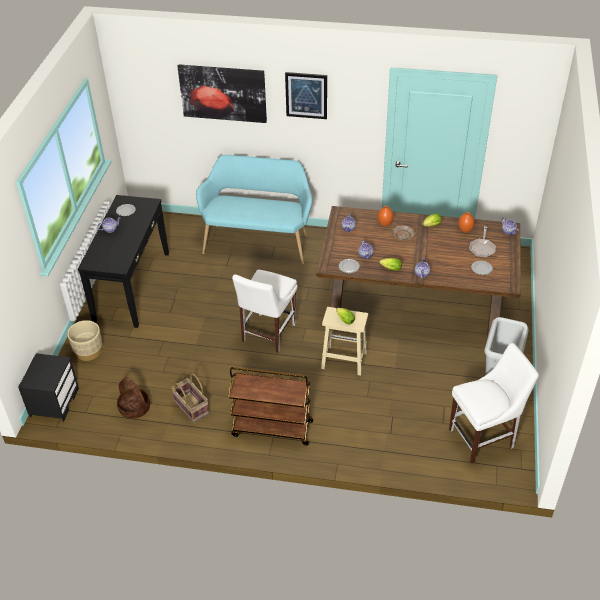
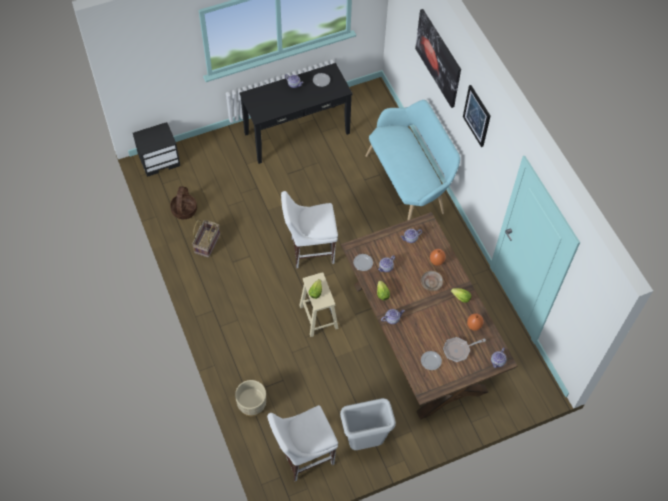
camera: 55 degrees right, 15 degrees up
beige planter [67,320,102,361] -> beige planter moved to [235,380,266,416]
brown cart [228,367,313,446] -> none
white chair [449,343,539,463] -> white chair turned 120 degrees clockwise [267,405,338,481]

